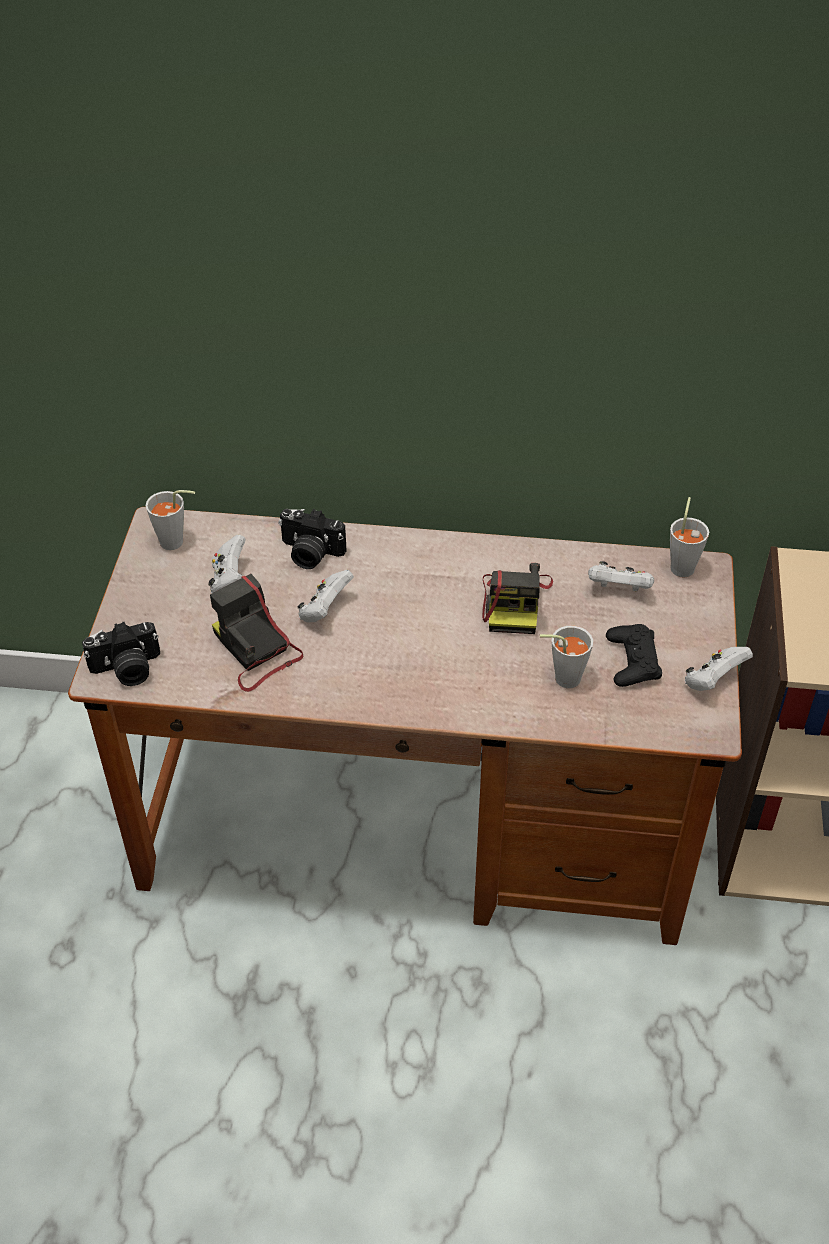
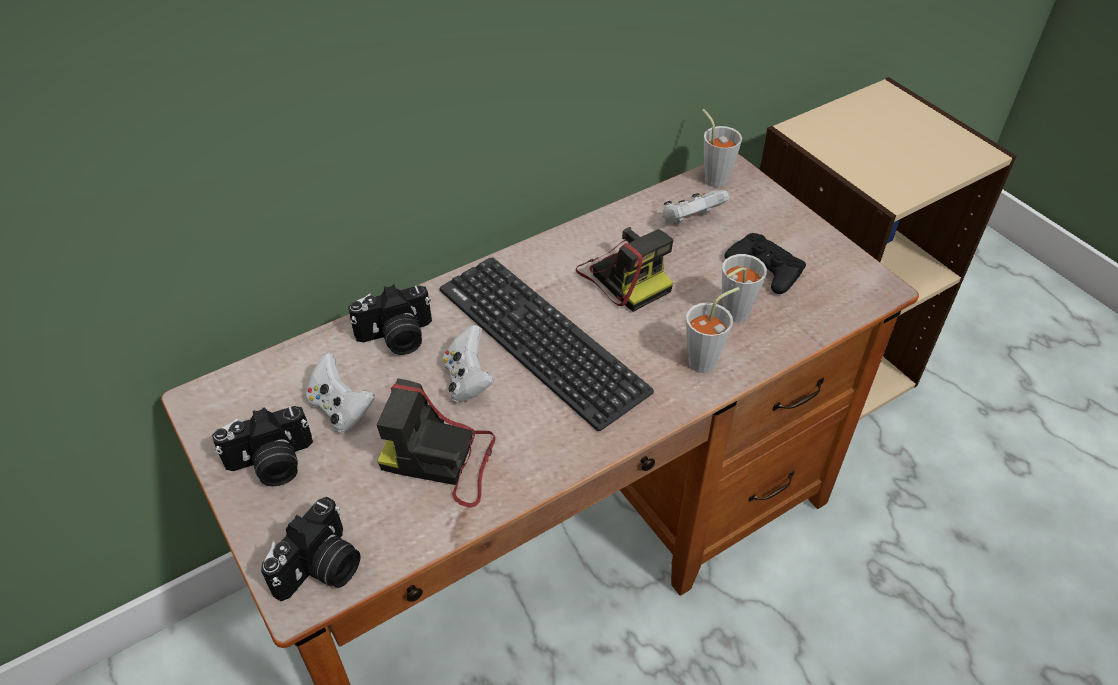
camera: 40 degrees left, 0 degrees up
grey cup [146,490,195,550] -> grey cup moved to [686,287,740,373]
white game controller [685,647,753,691] -> none
none -> camera [212,406,313,486]
none -> keyboard [440,258,654,431]

